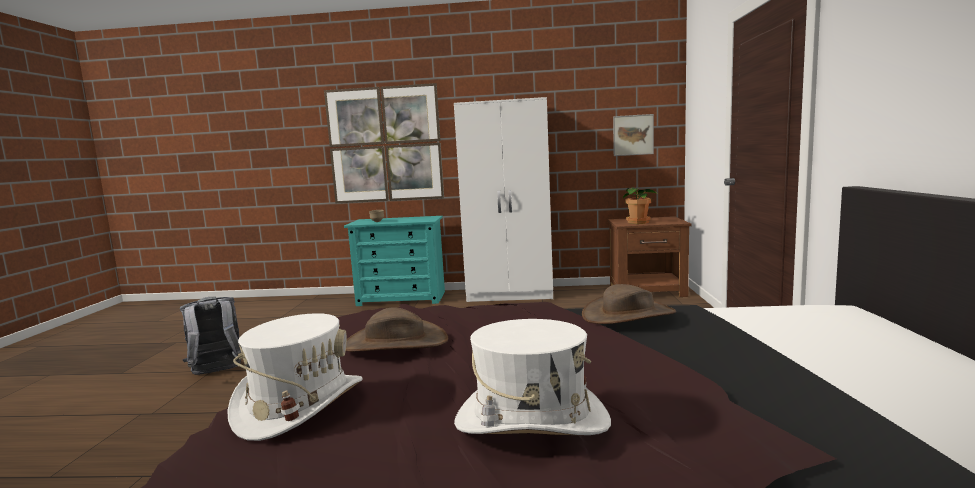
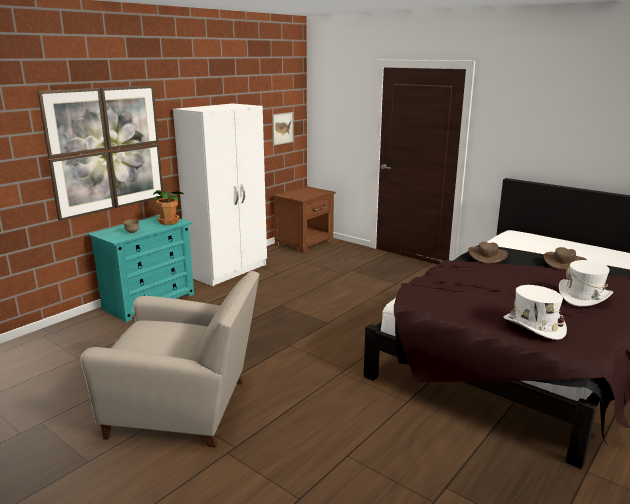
camera: 55 degrees left, 10 degrees up
grey backpack [180,297,241,375] -> beige armchair [80,271,259,447]
brown hat [346,308,448,352] -> brown hat moved to [544,247,587,270]
potted plant [623,188,657,224] -> potted plant moved to [153,190,185,225]

